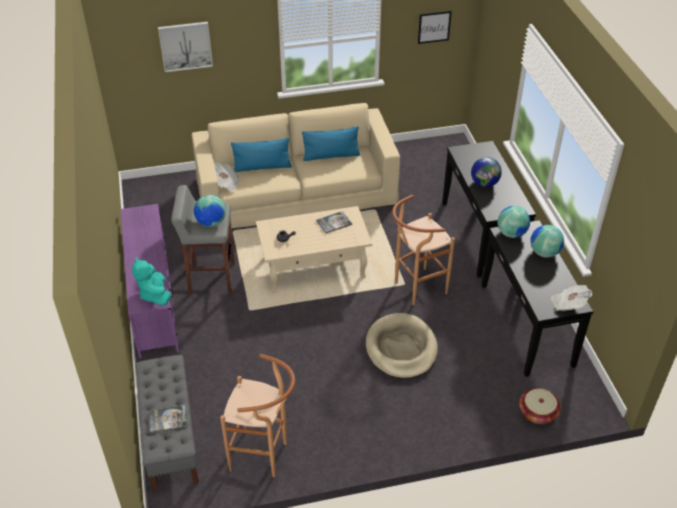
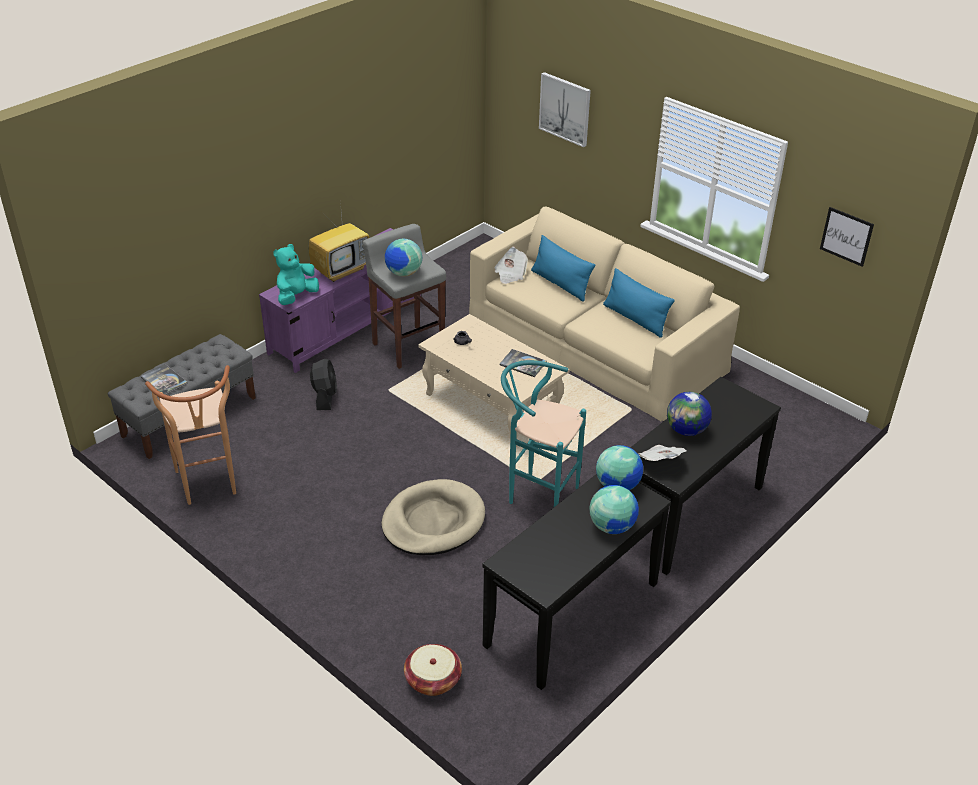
camera: 55 degrees right, 5 degrees down
brown stool [392,195,455,305] -> turquoise stool [501,360,586,507]
newspaper [551,285,592,311] -> newspaper moved to [638,445,687,461]
none -> television [309,202,369,282]
none -> black fan [310,359,337,410]

